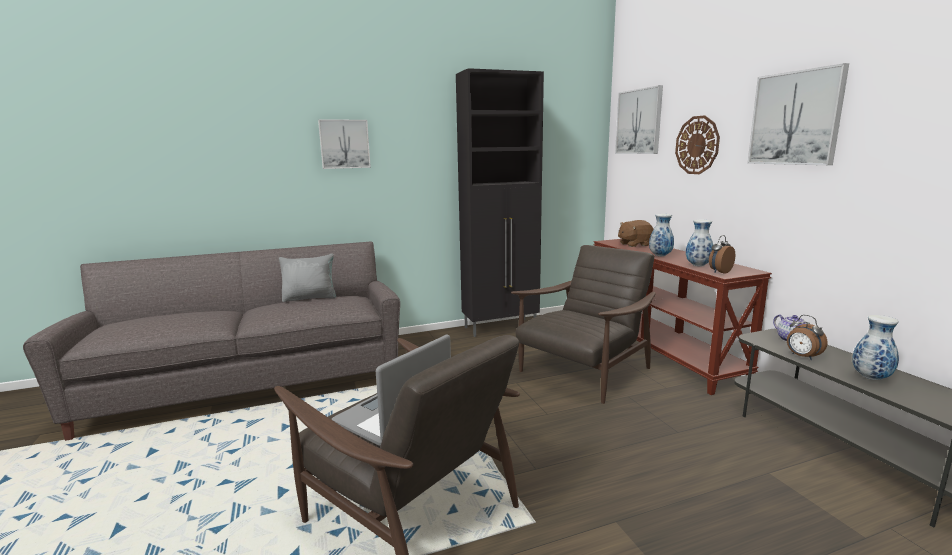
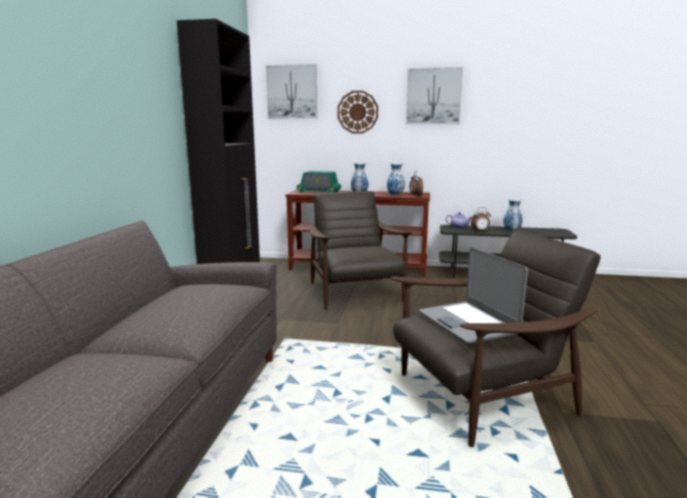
camera: 60 degrees left, 0 degrees up
grey pillow [279,253,336,302] -> none
picture [318,120,371,169] -> none
brown plush toy [618,220,654,247] -> radio [296,171,341,193]

